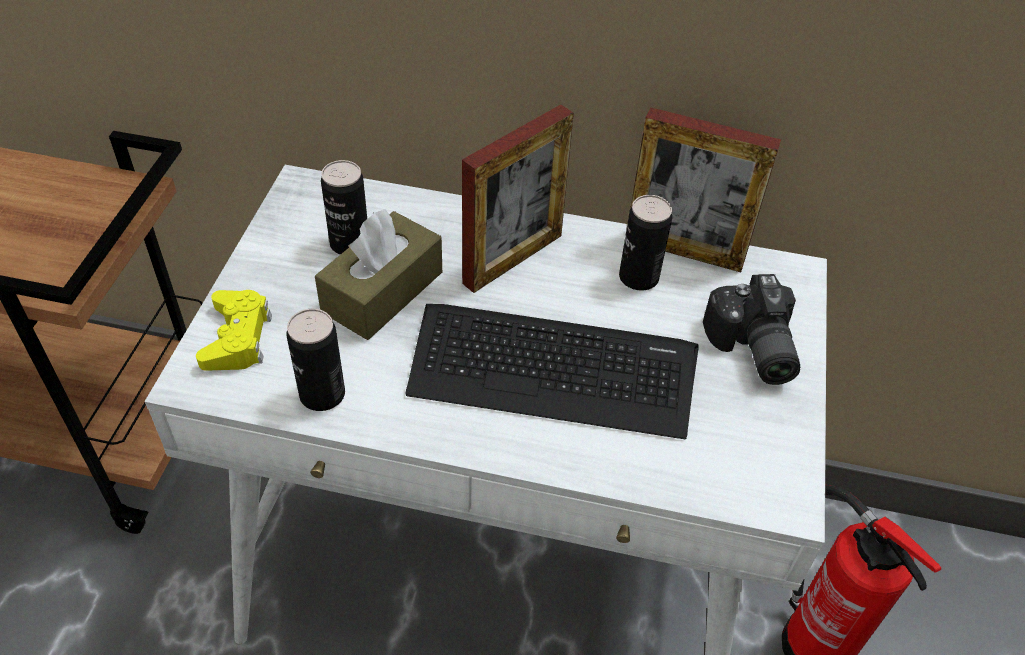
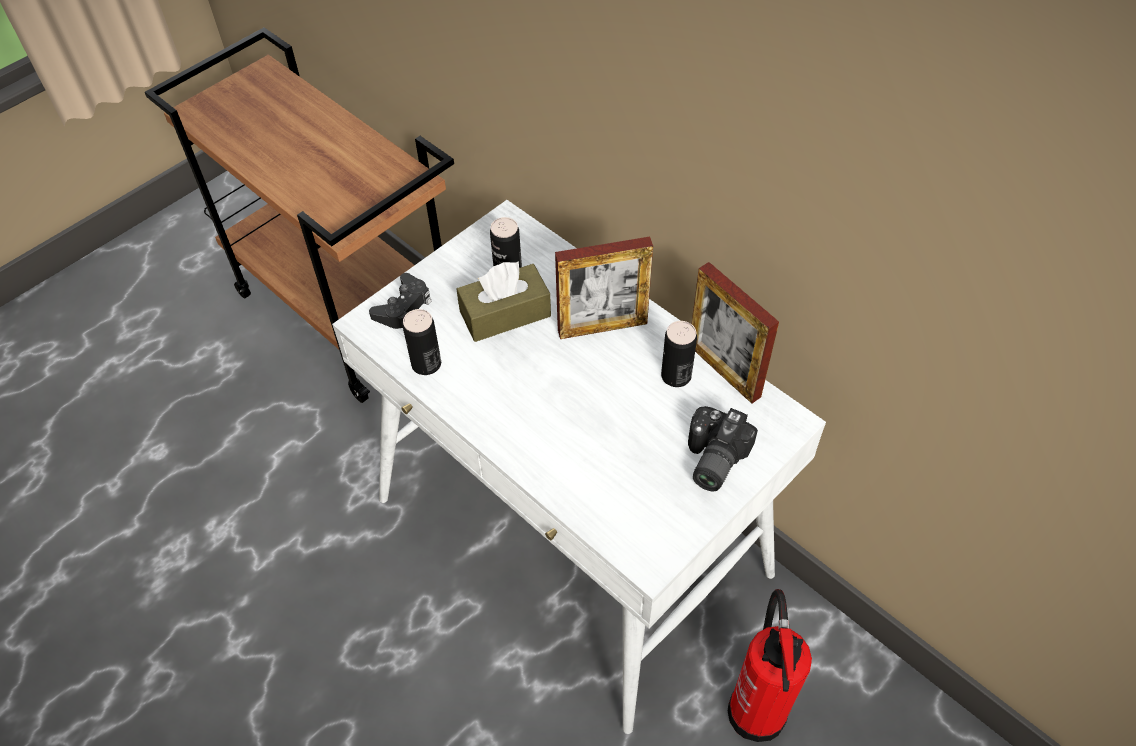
camera: 35 degrees right, 5 degrees up
yellow game controller [196,290,272,371] -> black game controller [369,273,431,329]
keyboard [405,304,699,439] -> none

